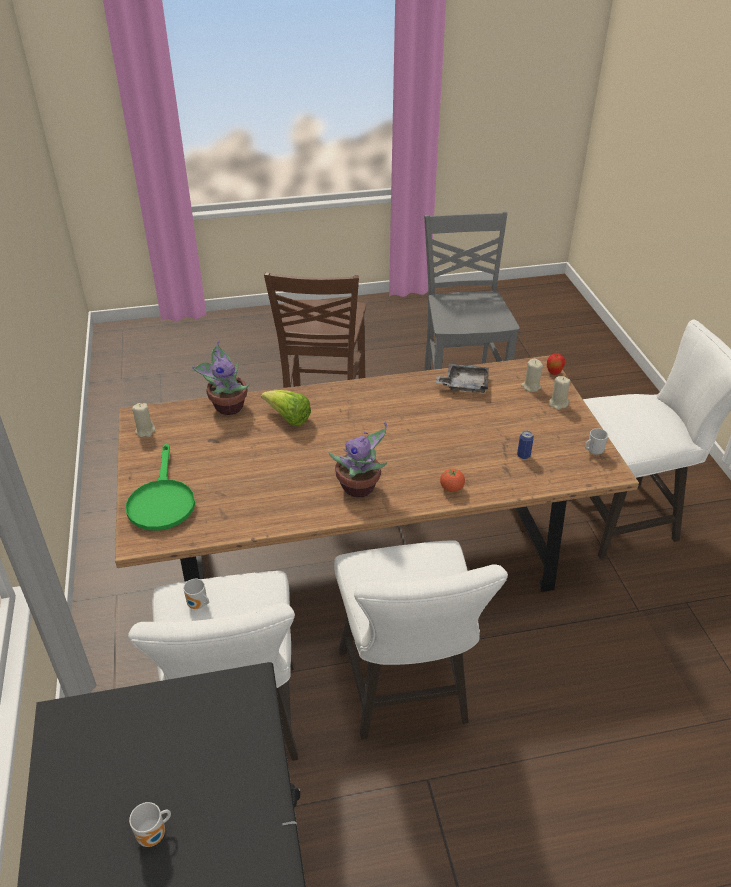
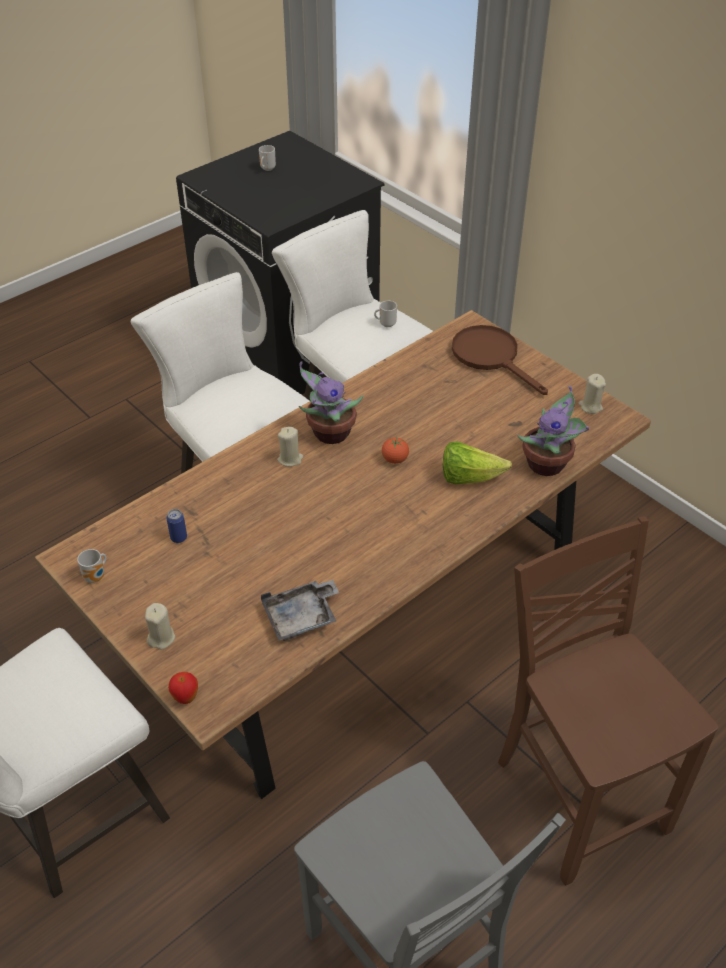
camera: 150 degrees right, 5 degrees up
green frying pan [126,443,195,531] -> brown frying pan [452,325,548,395]
tomato [440,469,465,492] -> tomato moved to [382,437,409,464]
beige candle [521,358,543,392] -> beige candle moved to [277,427,303,467]

